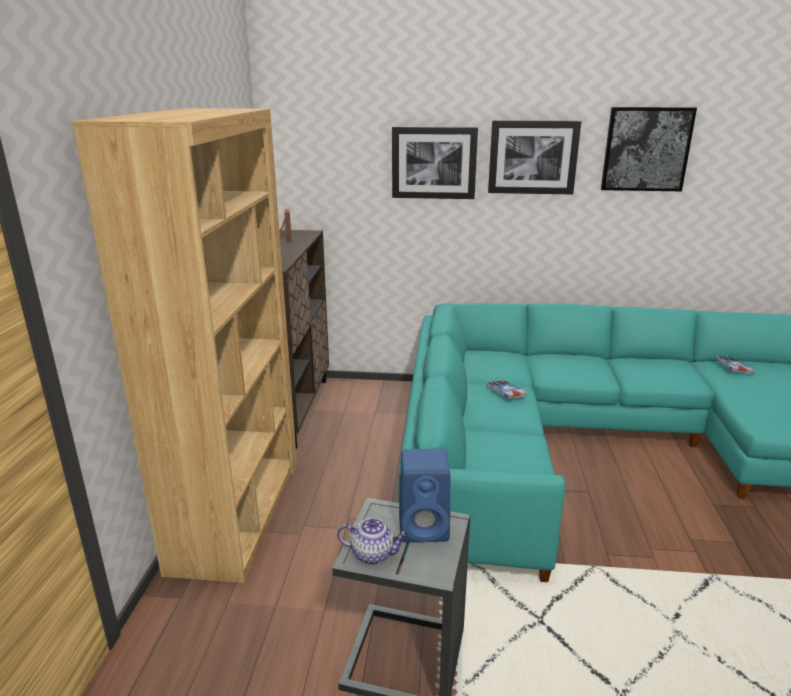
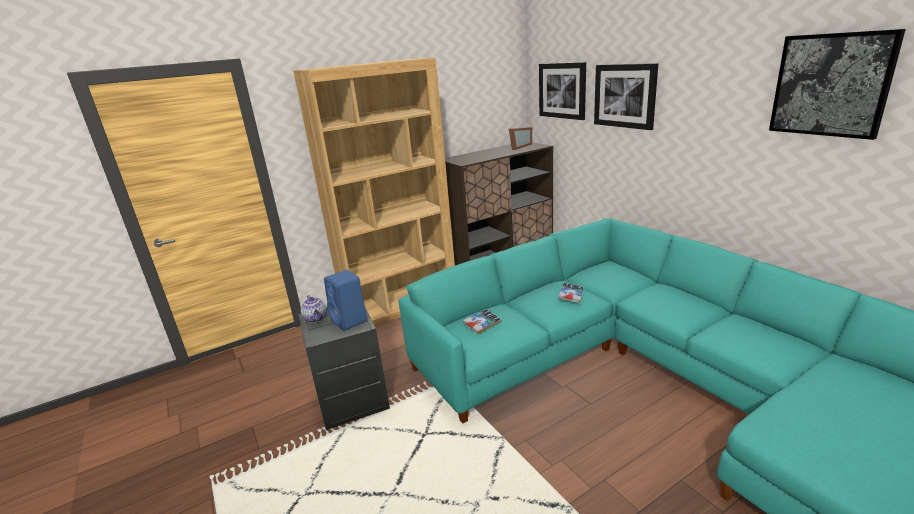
camera: 55 degrees right, 0 degrees up
picture [488,120,581,194] -> picture moved to [539,62,586,120]
book [716,356,755,374] -> book moved to [463,309,501,334]

